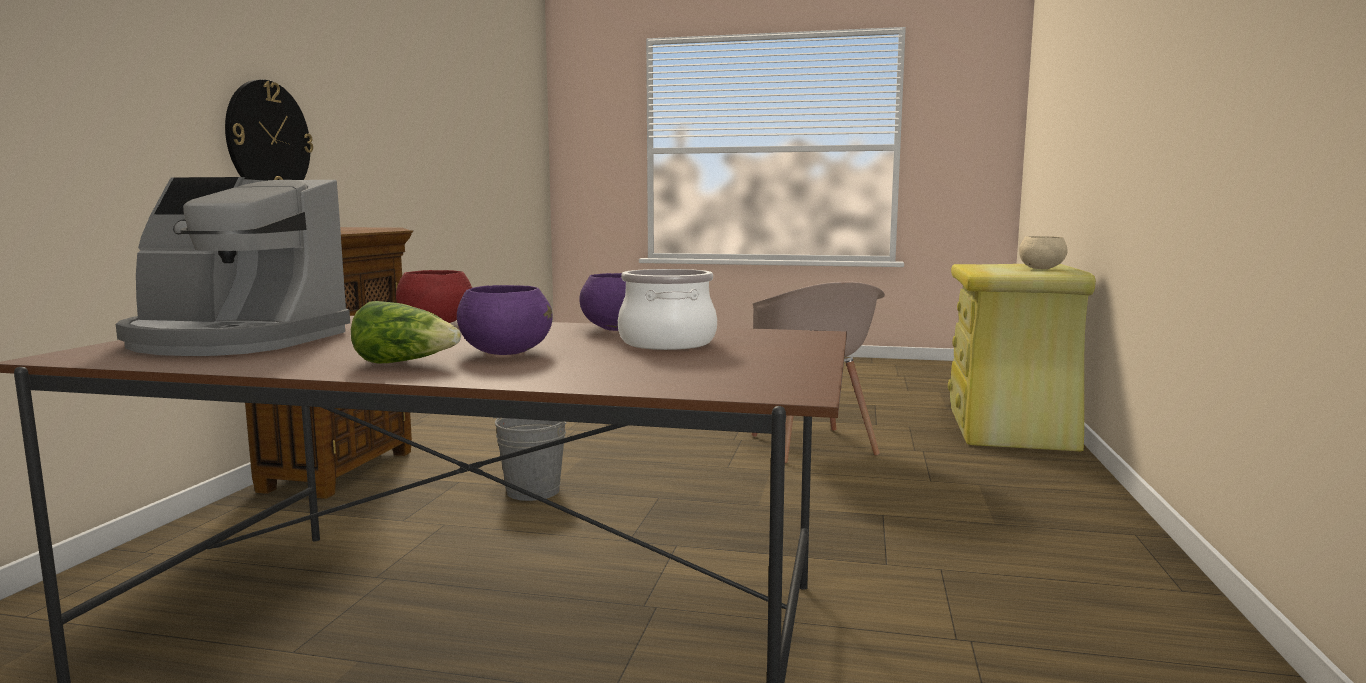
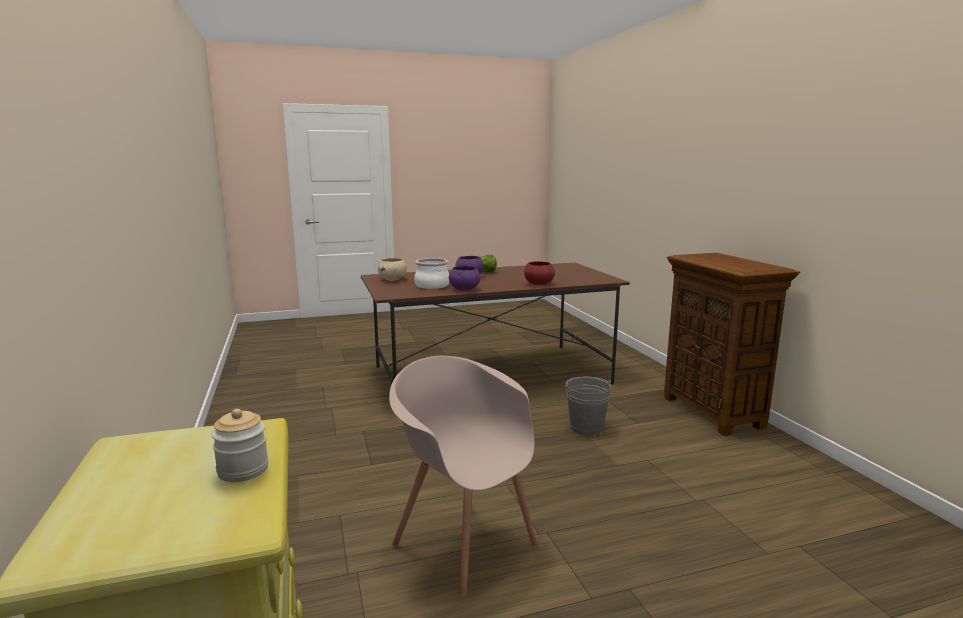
camera: 150 degrees right, 5 degrees up
coffee machine [116,177,350,356] -> none
wall clock [225,80,313,181] -> none
beige bowl [1019,236,1068,269] -> beige bowl moved to [378,258,407,281]
none -> jar [212,409,269,482]

